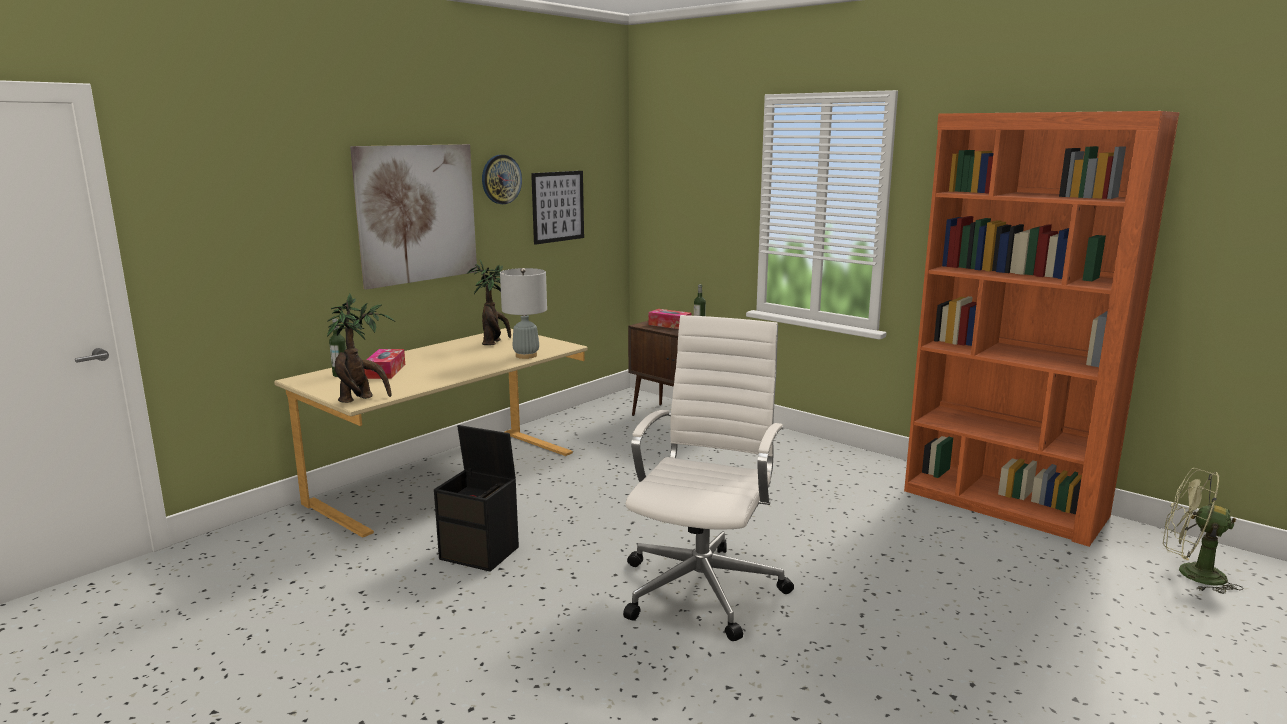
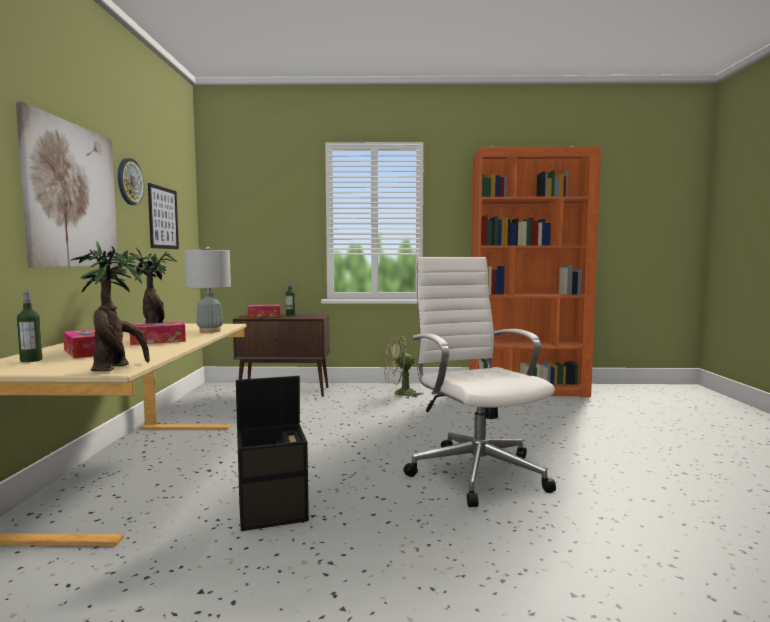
camera: 40 degrees left, 10 degrees down
green fan [1163,468,1244,594] -> green fan moved to [384,336,424,398]
none -> tissue box [130,322,186,345]

